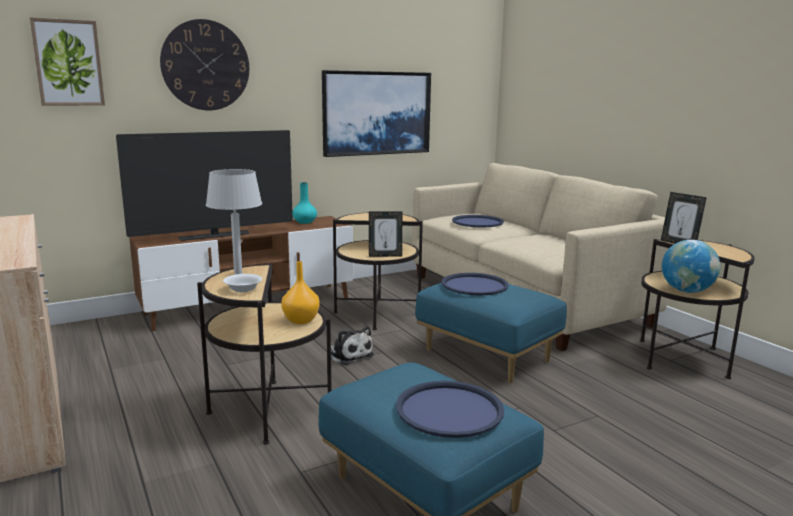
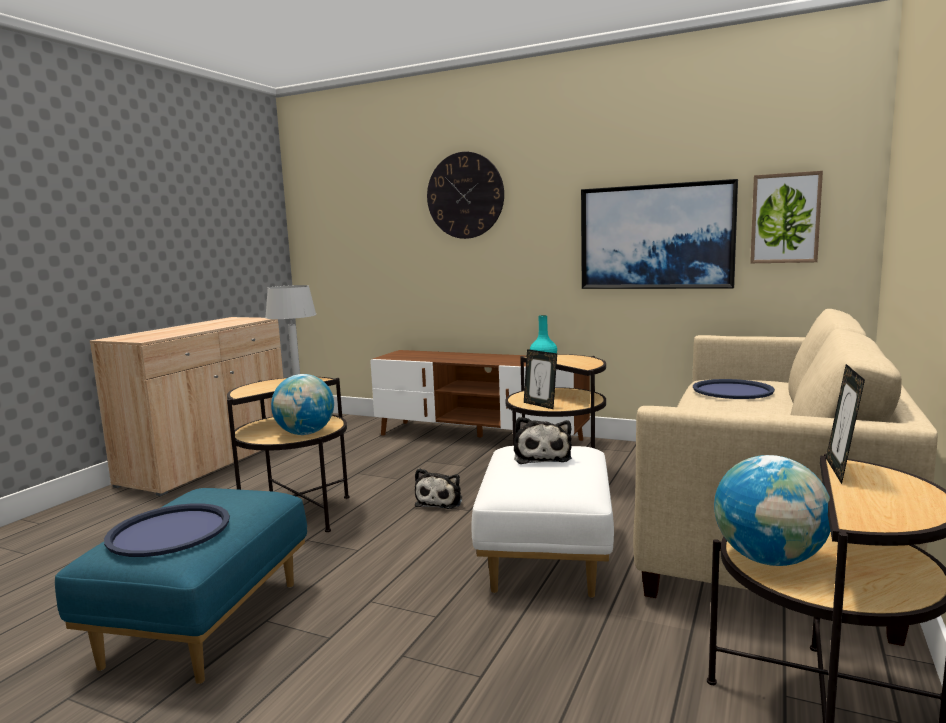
camera: 55 degrees right, 5 degrees down
picture [30,17,105,106] -> picture moved to [750,171,823,263]
television [116,130,293,241] -> none
white bowl [223,274,262,292] -> none
orange vase [281,261,320,324] -> globe [271,374,334,435]
blue ottoman [415,283,567,383] -> white ottoman [472,446,614,598]
blue tray [442,273,509,295] -> plush toy [514,417,572,464]

